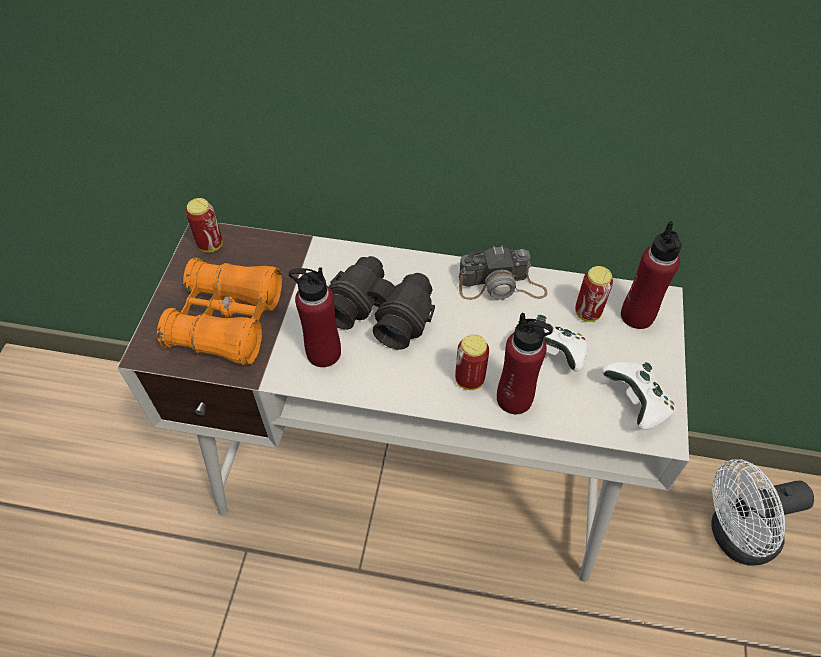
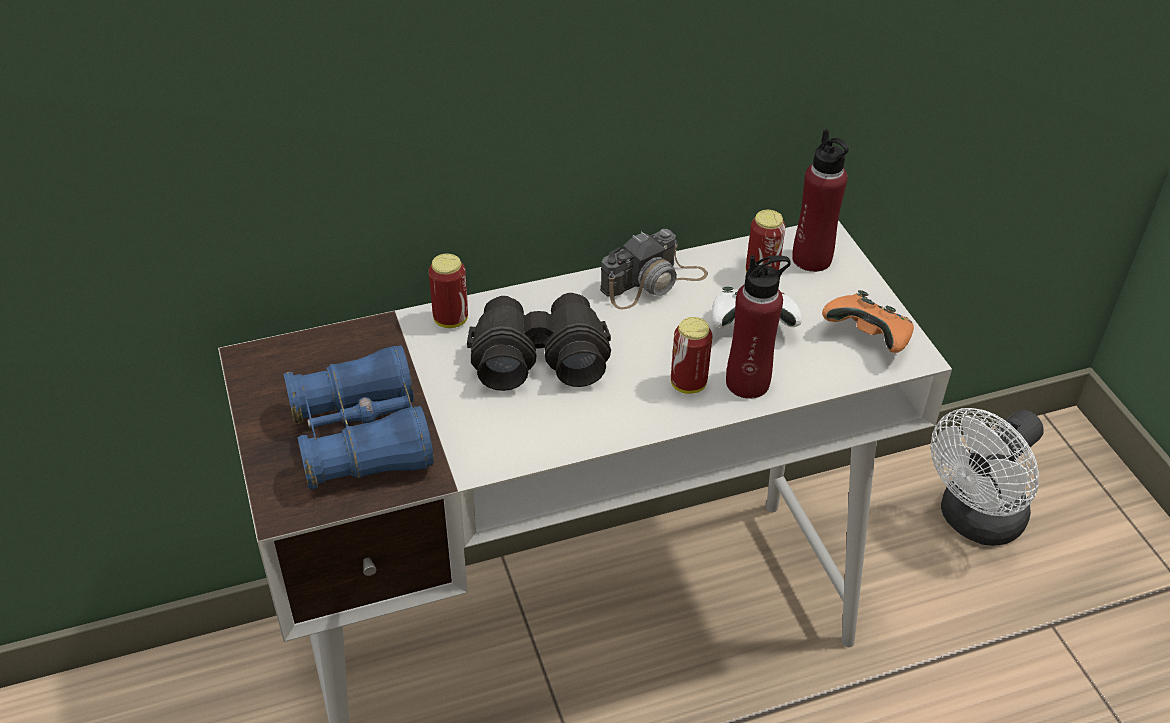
camera: 30 degrees left, 10 degrees down
orange binoculars [157,257,282,365] -> blue binoculars [284,345,434,490]
can [186,198,223,253] -> can moved to [429,253,468,328]
red bottle [289,267,341,367] -> none
white game controller [602,362,676,430] -> orange game controller [822,290,914,353]

